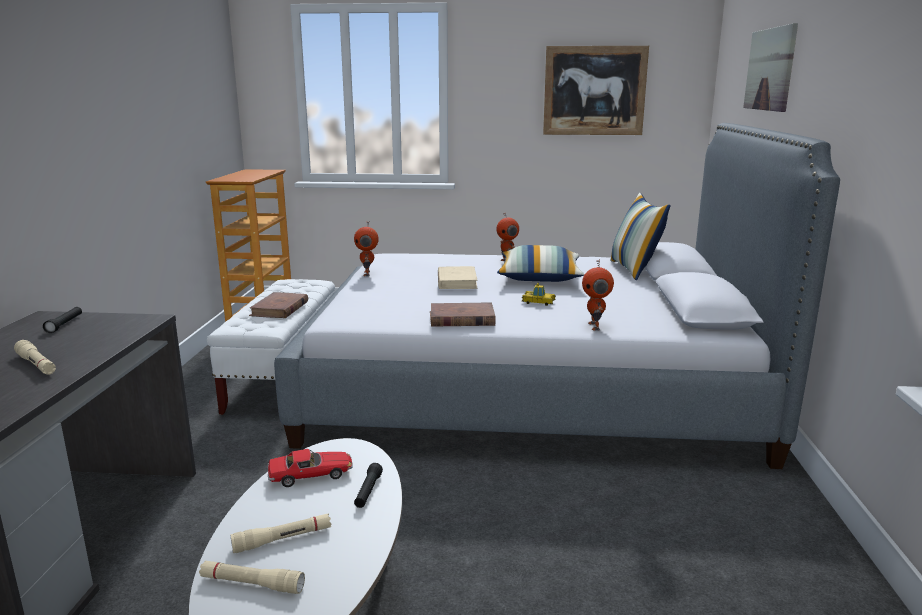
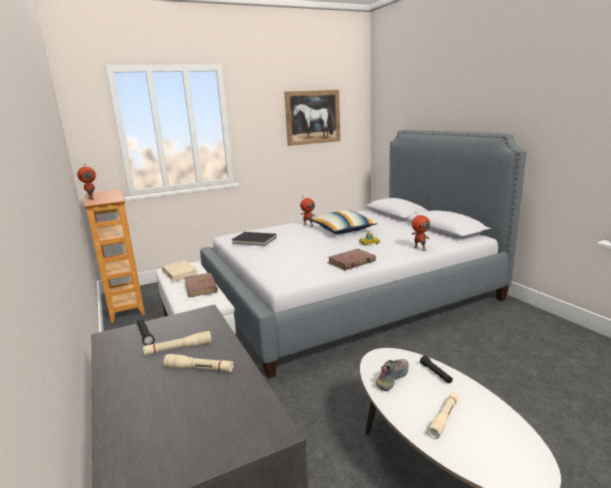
camera: 30 degrees left, 0 degrees up
beige flashlight [199,561,305,594] -> beige flashlight moved to [143,331,212,355]
toy car [267,449,353,487] -> shoe [376,359,409,391]
toy robot [354,222,379,276] -> toy robot moved to [77,164,96,200]
beige book [438,266,478,289] -> beige book moved to [162,260,198,282]
pillow [610,193,670,280] -> none
picture [743,23,798,112] -> none
none -> black book [232,232,276,246]

